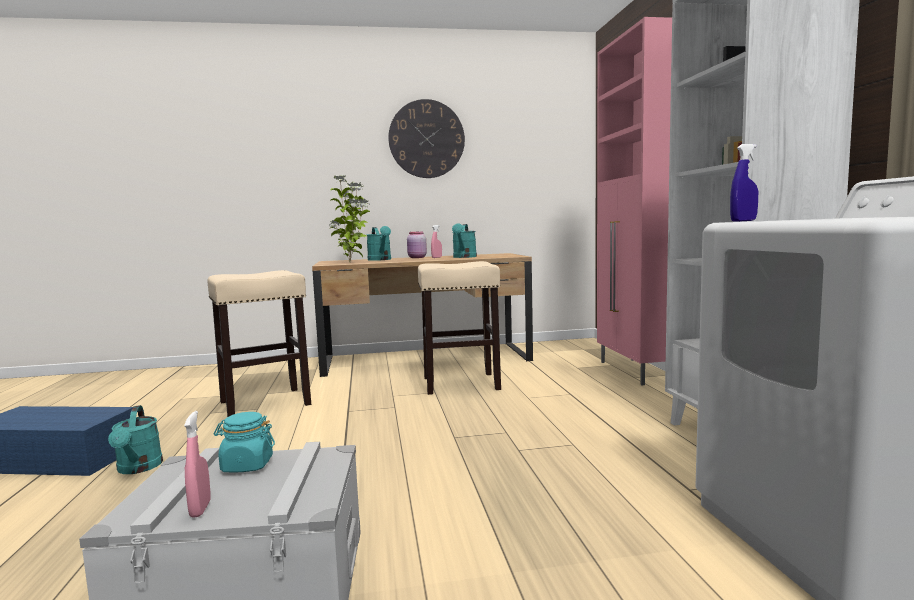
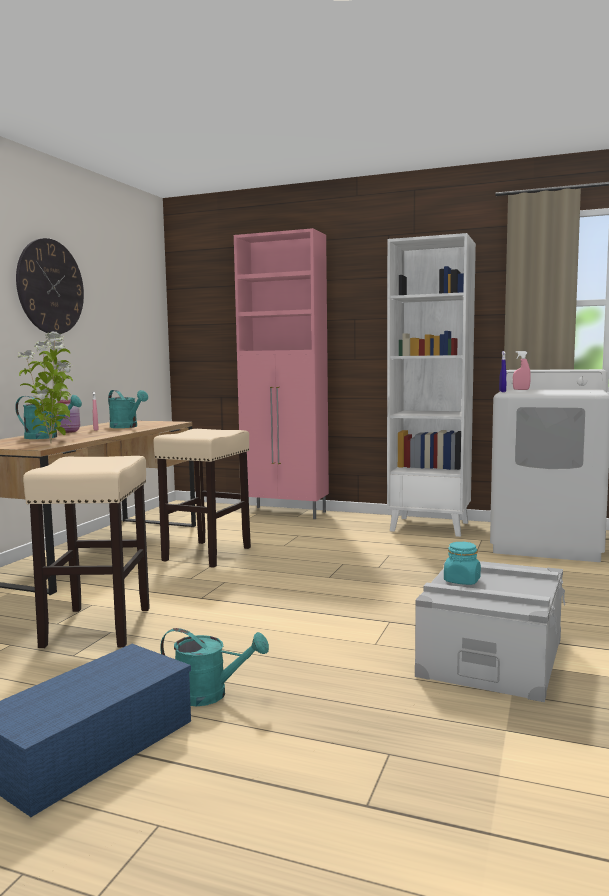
camera: 60 degrees left, 0 degrees up
pink spray bottle [184,411,211,518] -> pink spray bottle moved to [513,351,531,390]

